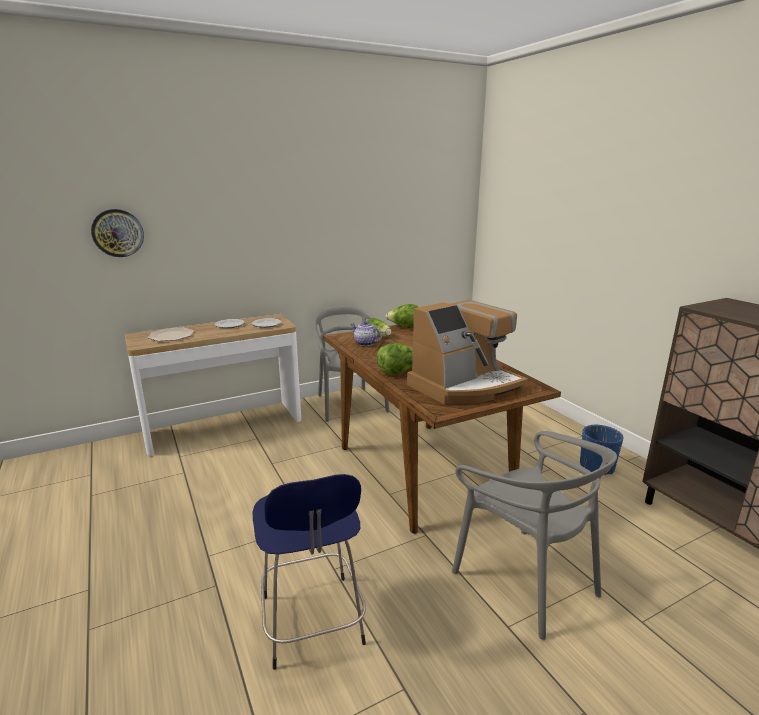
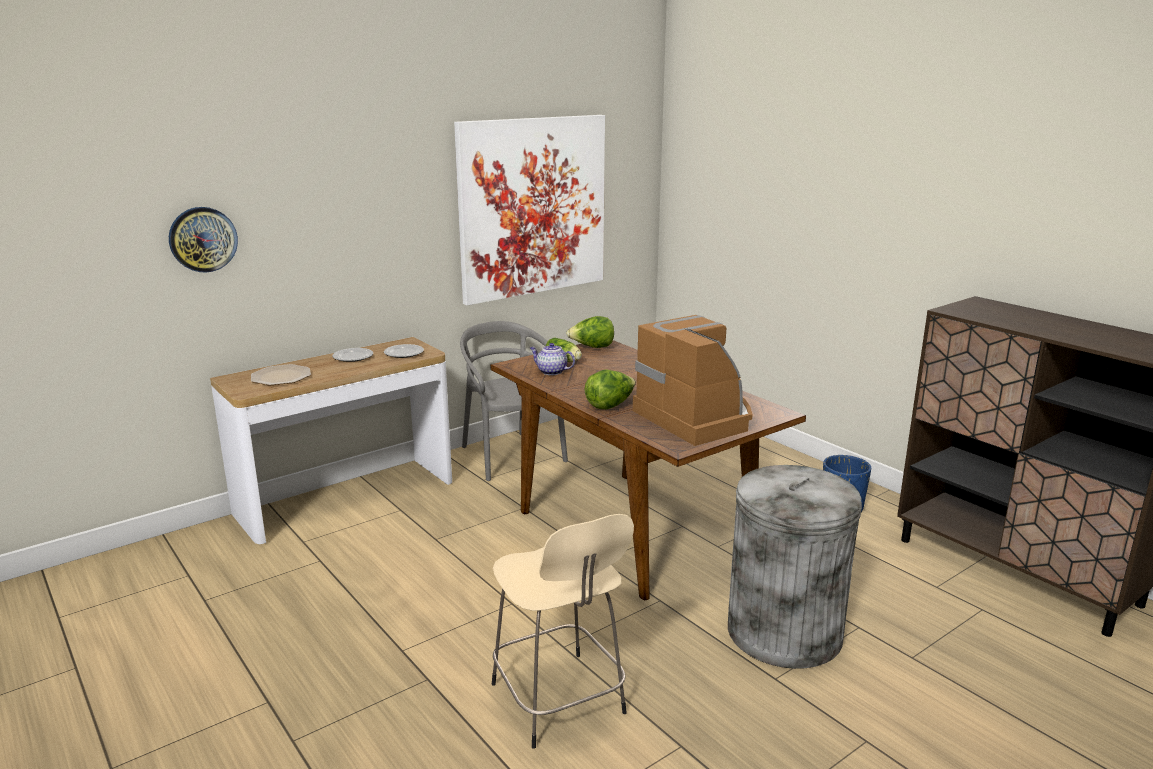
camera: 10 degrees left, 0 degrees up
blue stool [253,474,366,670] -> beige stool [492,514,634,749]
coffee machine [407,300,528,404] -> coffee machine turned 75 degrees counterclockwise [633,315,753,446]
grey chair [452,431,617,640] -> grey trash can [728,465,862,669]
none -> picture [454,115,605,305]

